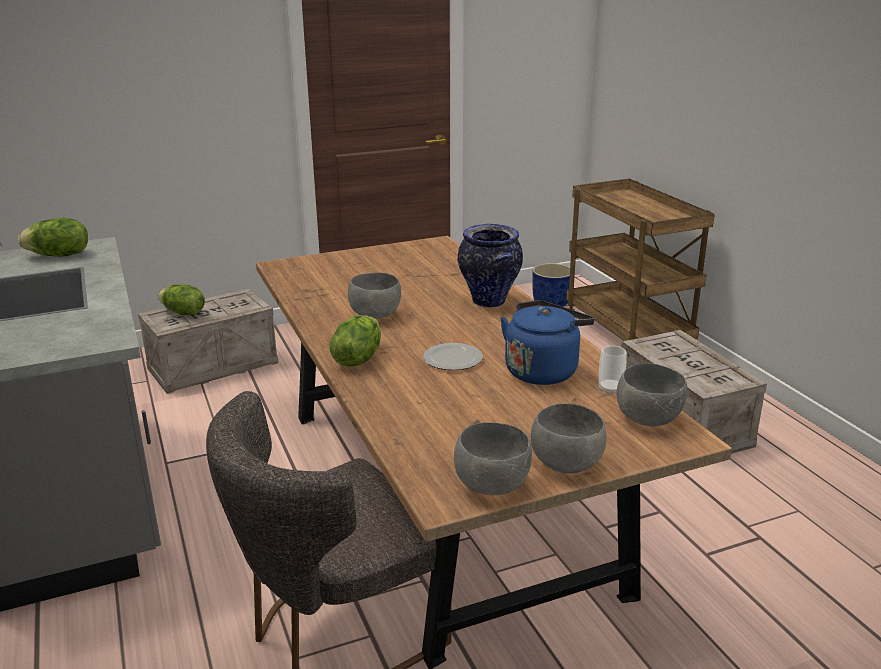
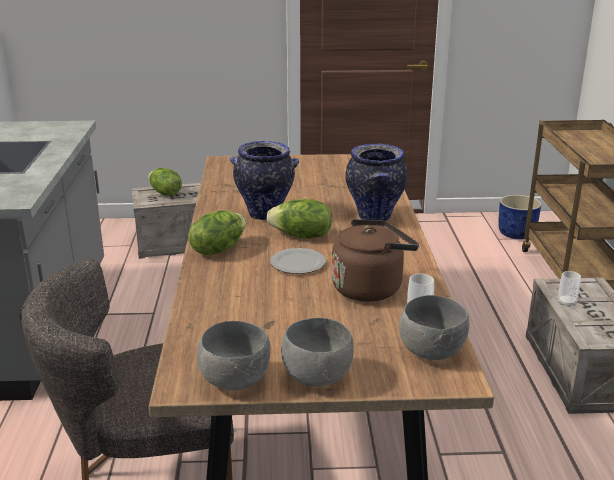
camera: 20 degrees right, 0 degrees up
lettuce [18,218,88,257] -> lettuce moved to [267,199,332,238]
grey bowl [348,273,401,319] -> vase [230,141,299,220]
blue kettle [500,300,595,385] -> brown kettle [332,219,419,302]
none -> cup [558,271,581,307]

